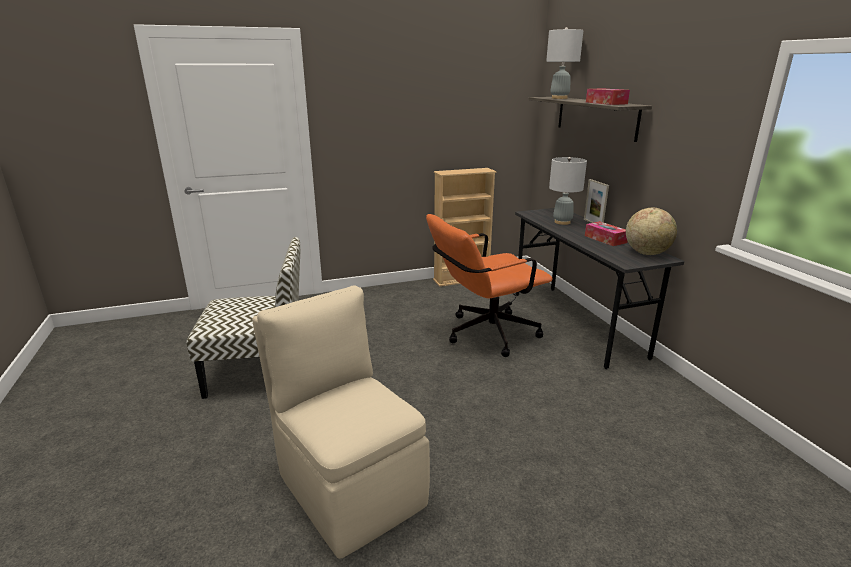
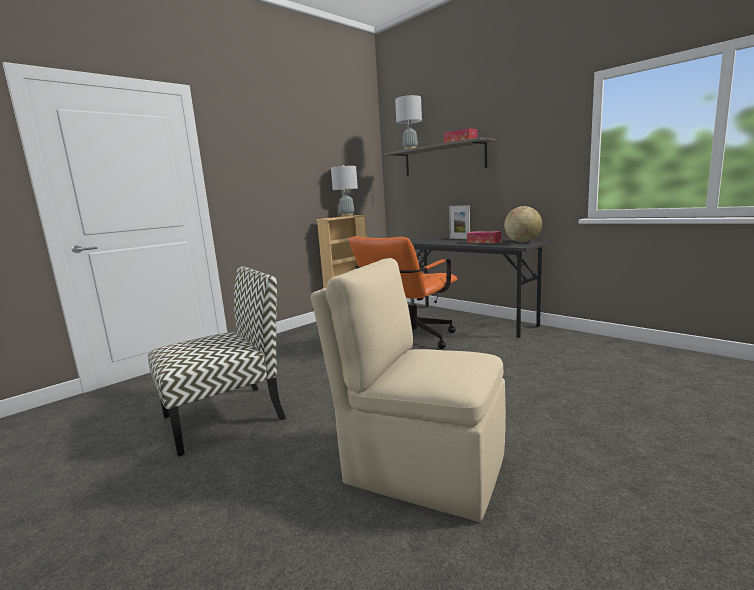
camera: 25 degrees left, 10 degrees down
grey table lamp [549,157,587,225] -> grey table lamp moved to [331,165,358,217]

